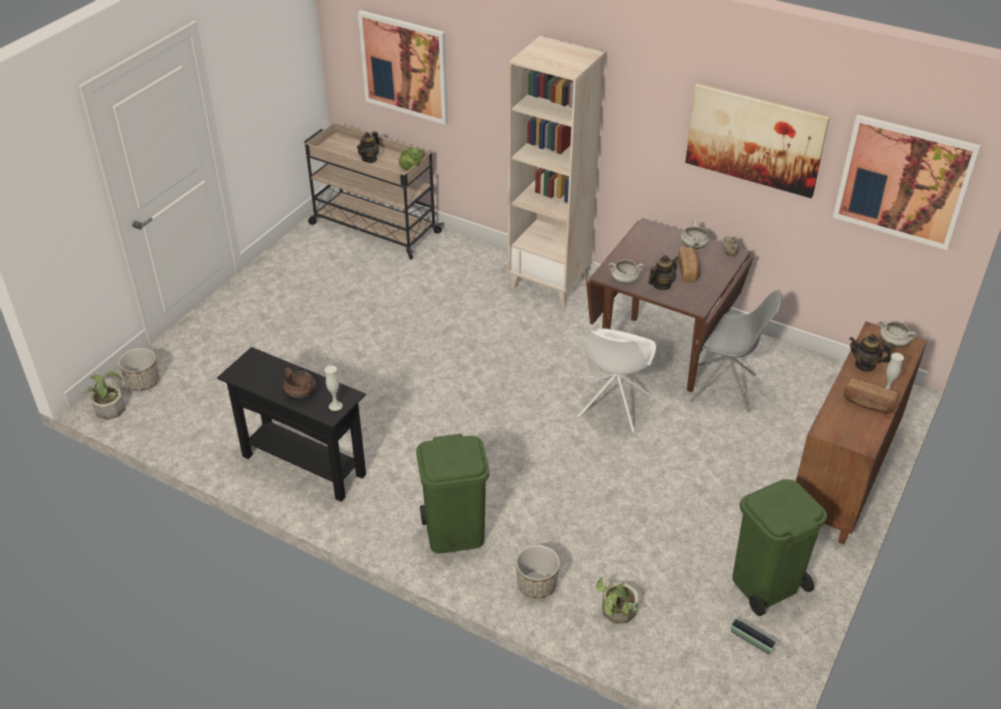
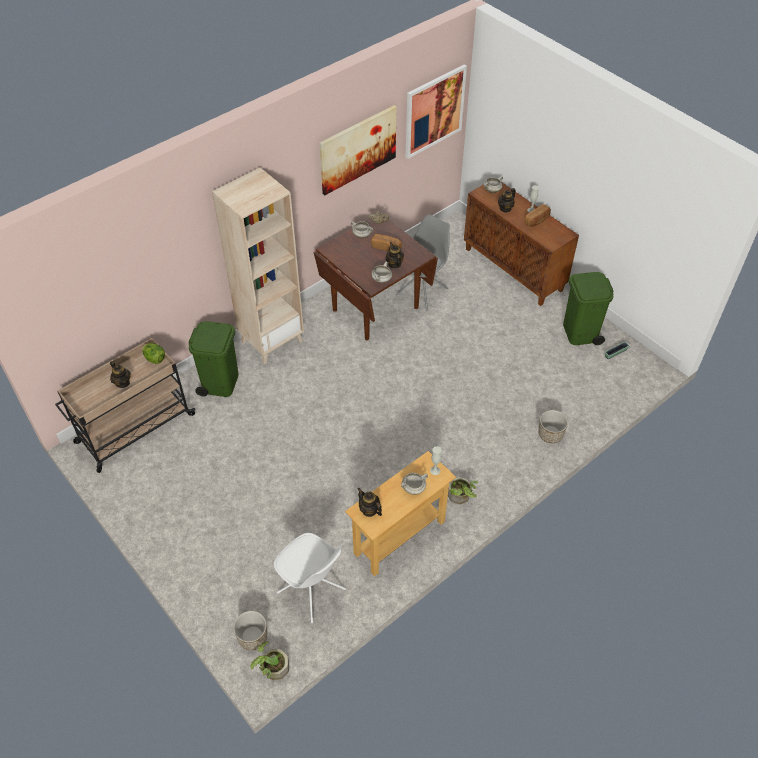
camera: 70 degrees left, 10 degrees up
black console table [217,347,366,502] -> beige console table [345,451,456,576]
brown cooking pot [283,368,316,398] -> white cooking pot [401,473,428,495]
picture [358,10,448,125] -> none
green trash can [416,434,489,553] -> green trash can moved to [189,321,239,397]
white chair [577,328,656,432] -> white chair moved to [274,533,346,623]
potted plant [596,578,639,623] -> potted plant moved to [448,477,478,504]
none -> teapot [358,488,382,517]

